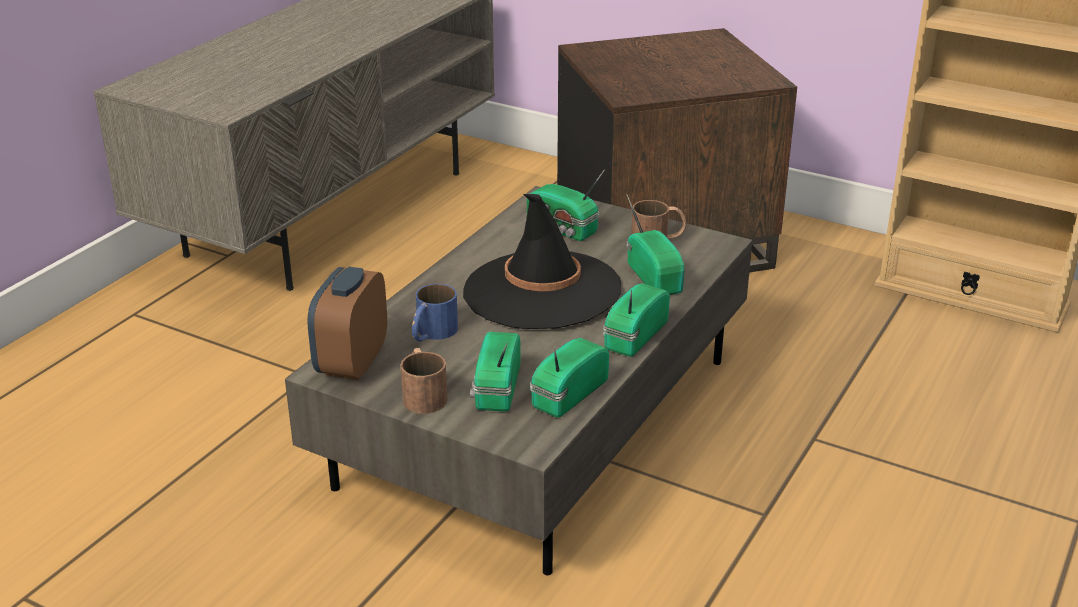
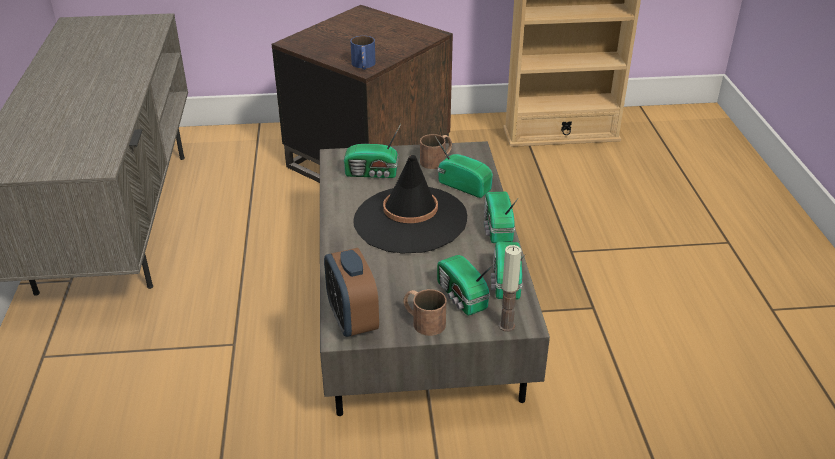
camera: 35 degrees left, 5 degrees up
blue mug [412,284,458,341] -> blue mug moved to [350,36,376,70]
none -> candle [499,245,522,332]

